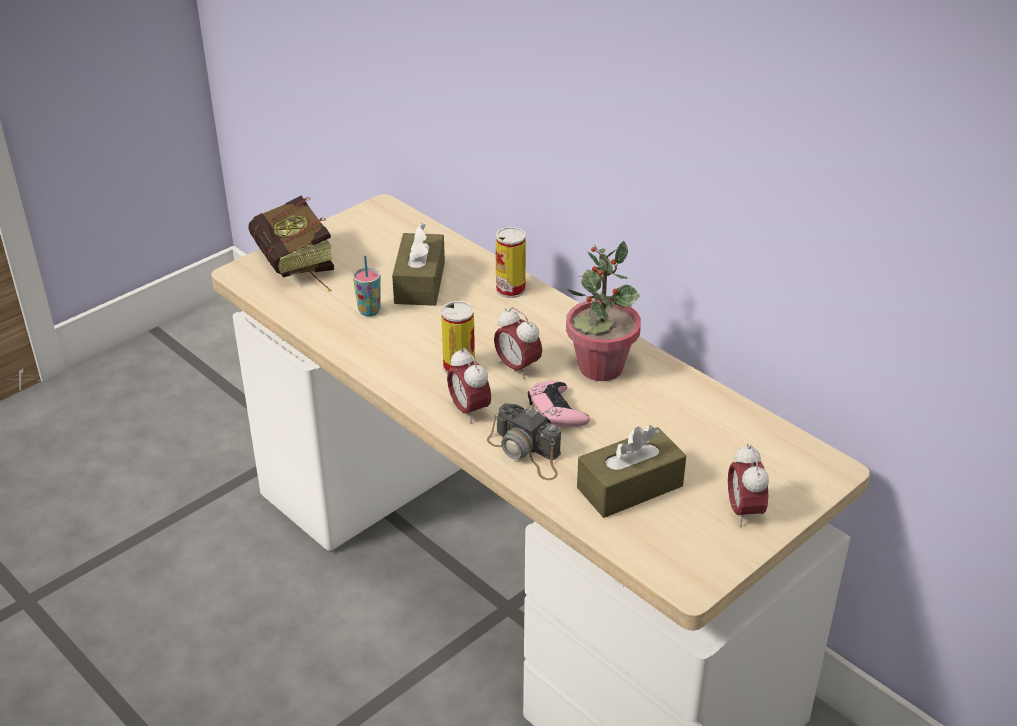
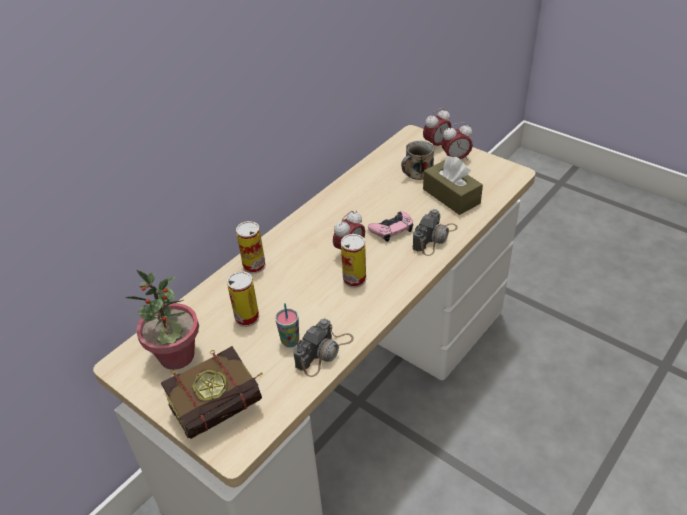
camera: 95 degrees left, 5 degrees up
brown tissue box [392,223,445,306] -> can [227,271,259,327]
alarm clock [447,348,491,424] -> alarm clock moved to [423,108,452,146]
potted plant [566,241,641,381] -> potted plant moved to [125,270,199,370]
none -> camera [294,318,354,377]
none -> mug [401,141,434,180]

